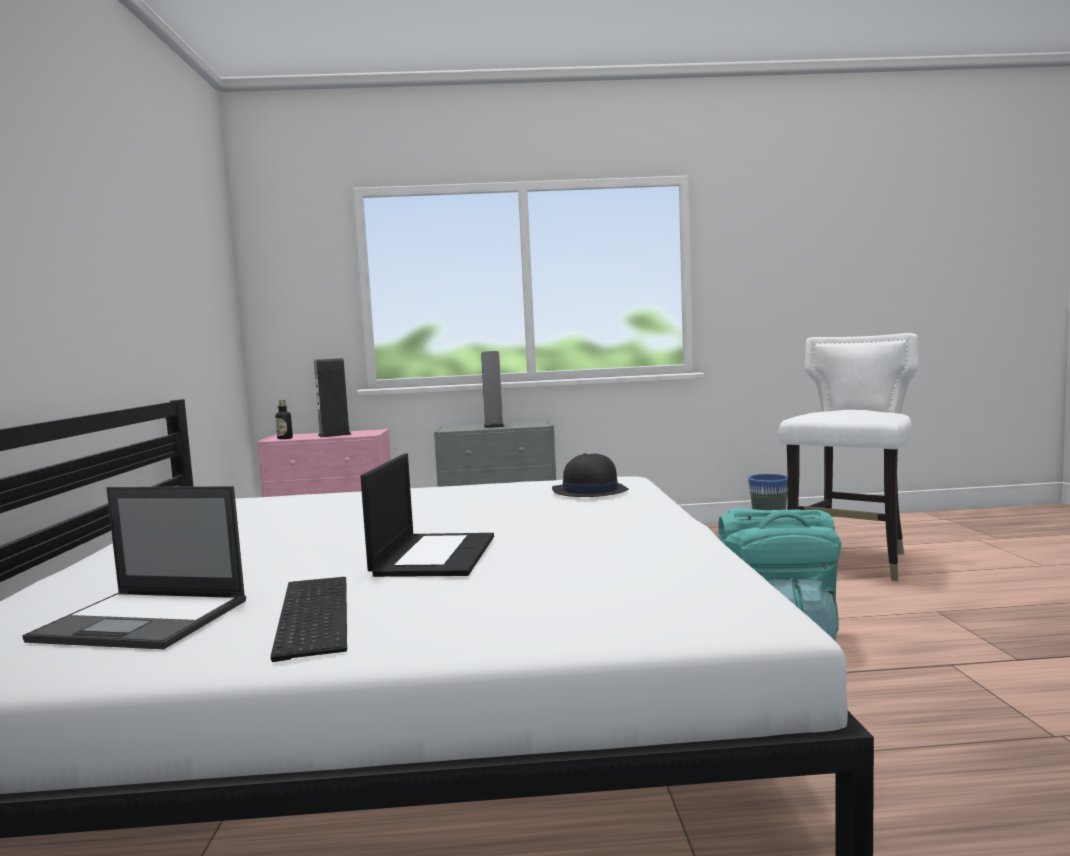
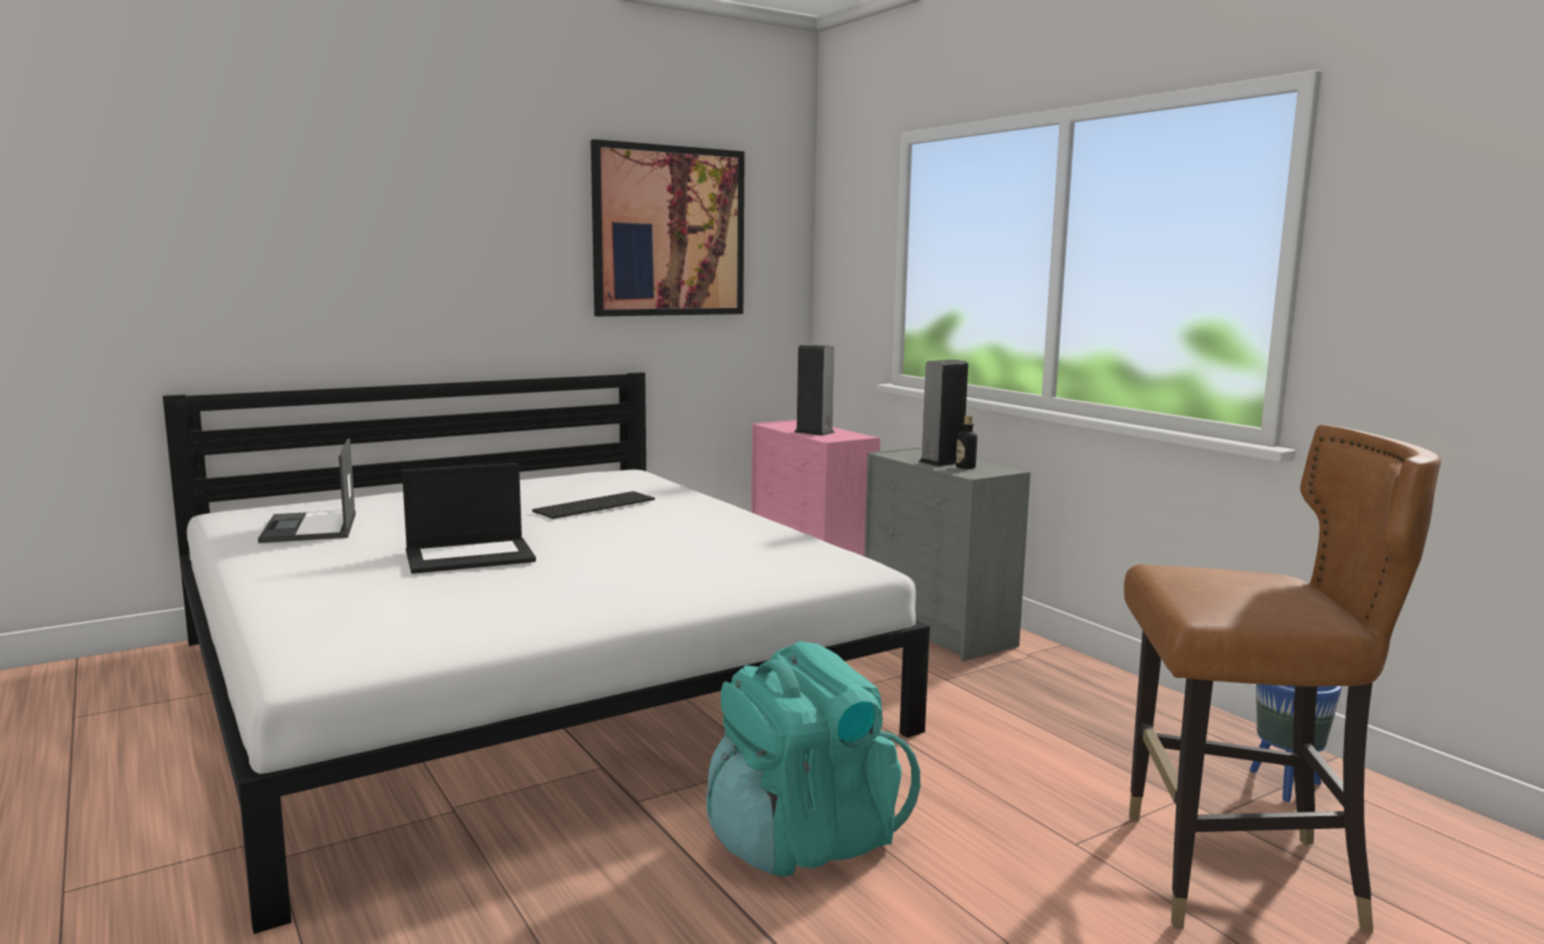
camera: 60 degrees right, 5 degrees up
keyboard [271,577,347,662] -> keyboard moved to [532,491,655,519]
bottle [275,400,293,439] -> bottle moved to [956,416,977,469]
black hat [552,453,628,497] -> none
white chair [779,333,919,581] -> brown chair [1124,425,1441,933]
none -> picture [591,139,745,316]

